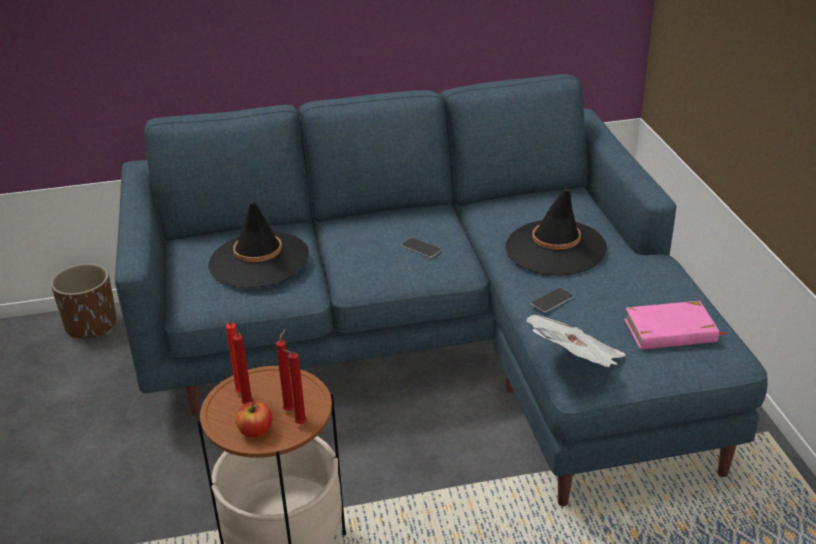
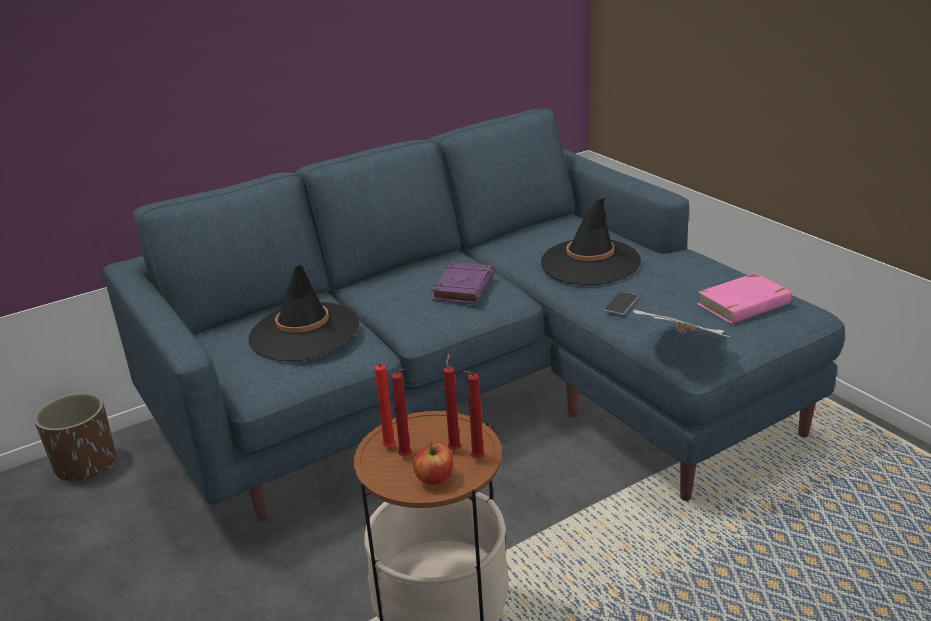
camera: 20 degrees left, 5 degrees down
phone [401,237,442,258] -> purple book [431,262,495,304]

